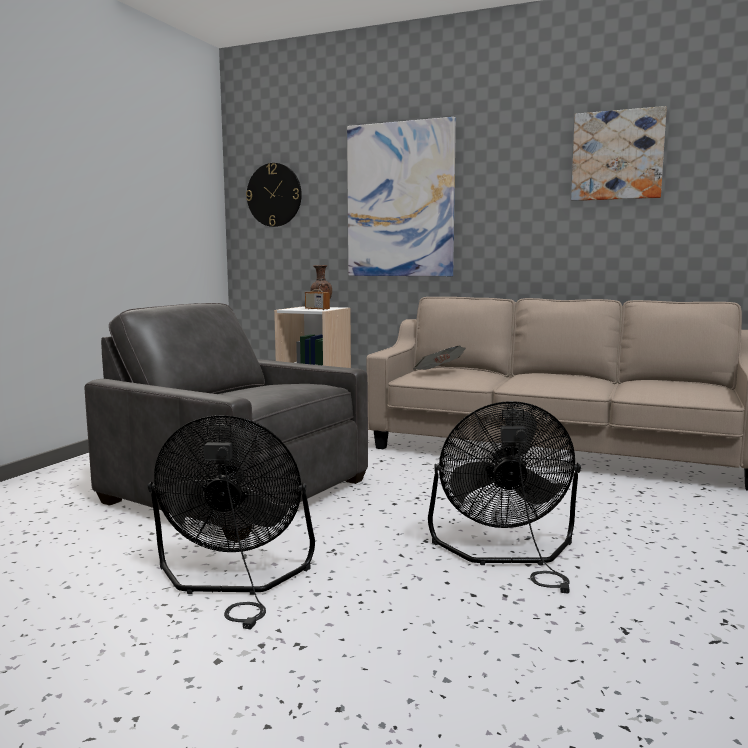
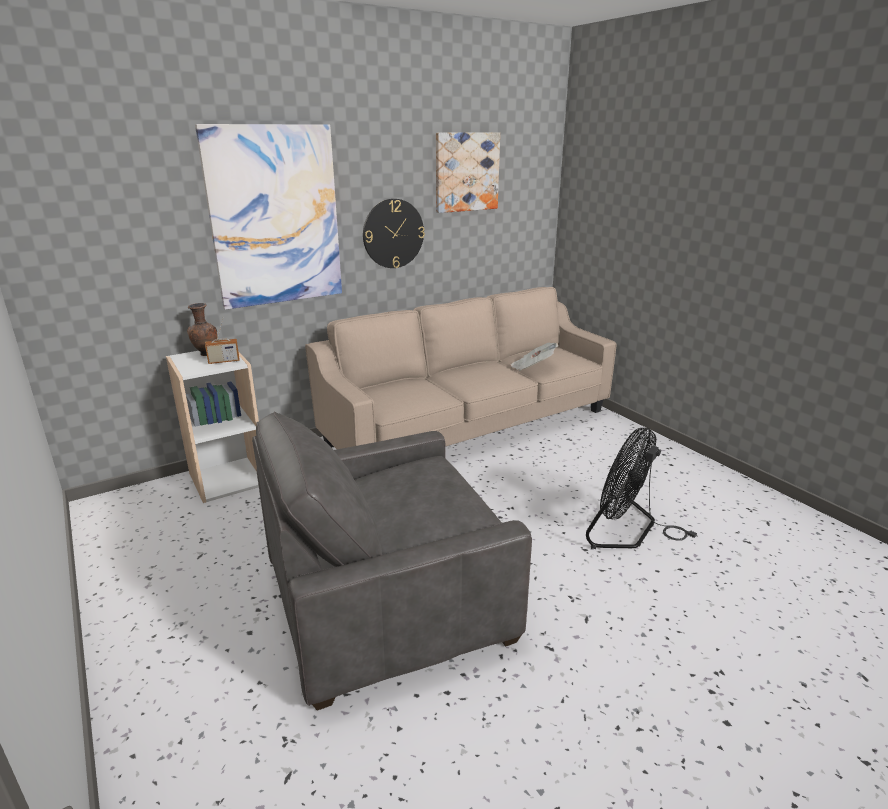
camera: 55 degrees left, 15 degrees up
black fan [148,415,315,629] -> none
wall clock [246,163,302,227] -> wall clock moved to [363,199,425,268]
newspaper [413,346,466,370] -> newspaper moved to [511,343,558,371]

